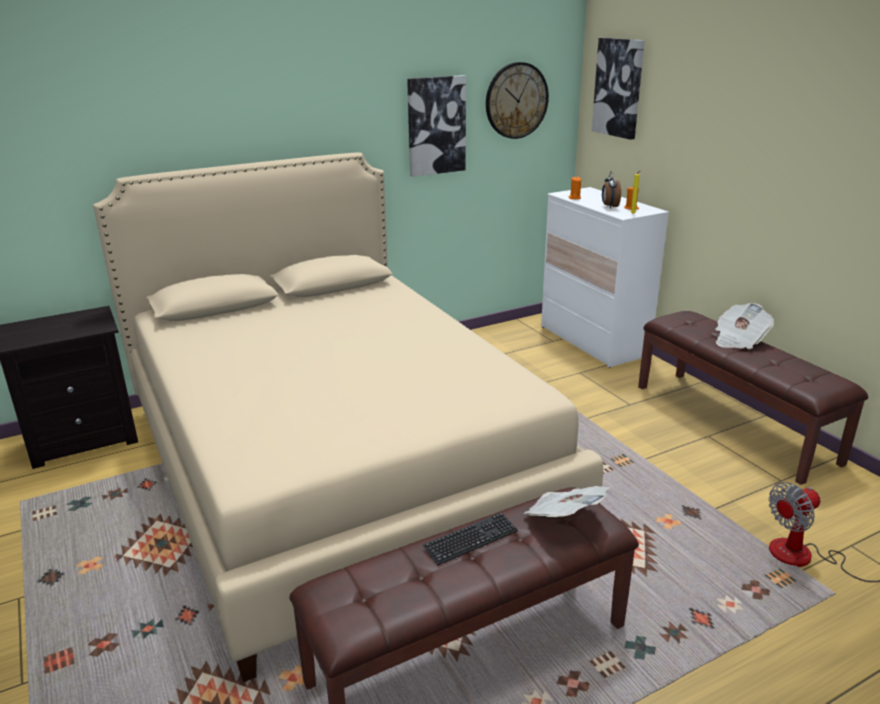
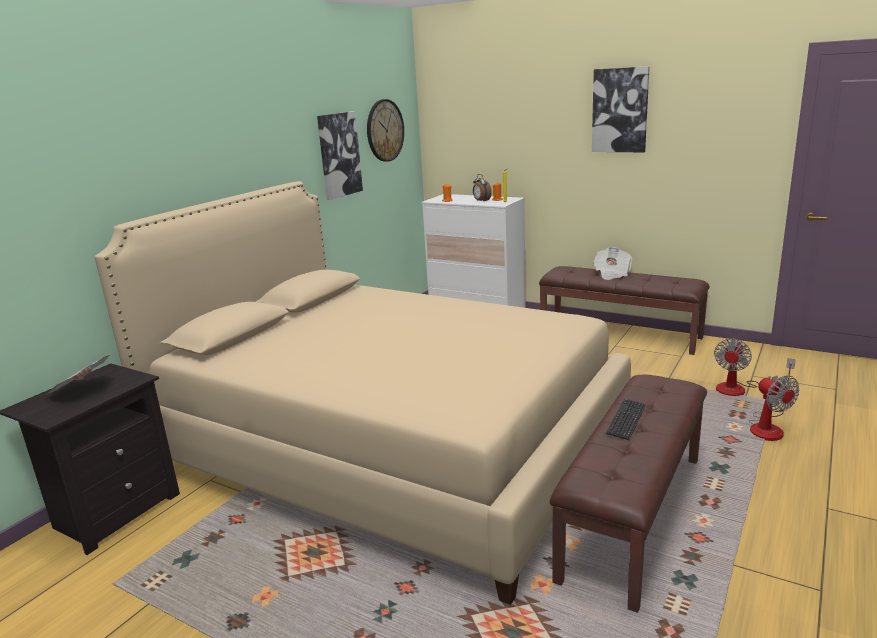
camera: 30 degrees left, 5 degrees down
newspaper [523,486,610,517] -> newspaper moved to [46,355,110,395]
picture [592,38,645,140] -> picture moved to [592,66,650,152]
none -> fan [749,376,800,441]

